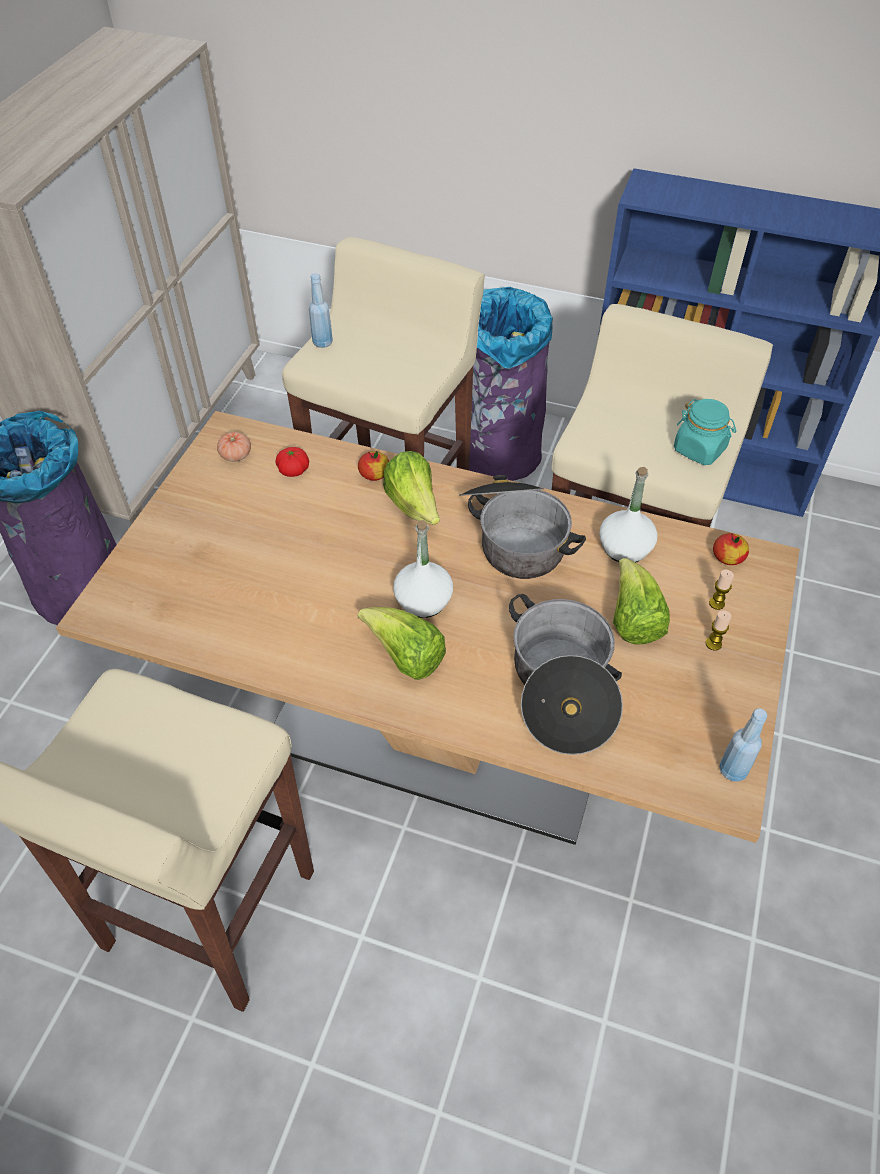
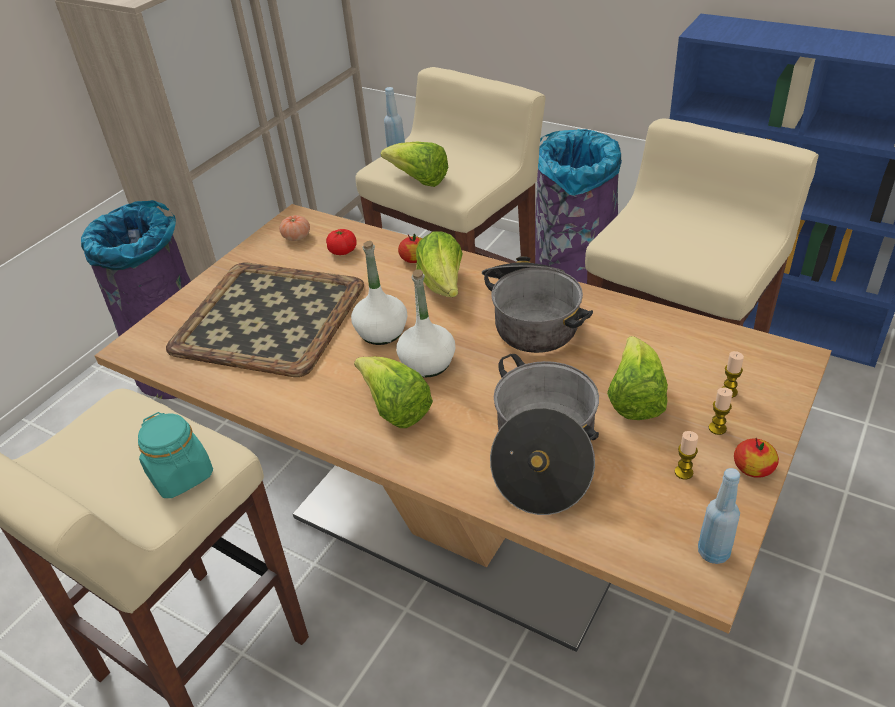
camera: 15 degrees right, 10 degrees down
white bottle [599,467,658,563] -> white bottle moved to [351,241,408,345]
turquoise jar [674,399,736,465] -> turquoise jar moved to [138,412,213,498]
apple [713,533,749,565] -> apple moved to [734,437,779,478]
none -> tray [166,263,364,377]
none -> lettuce [381,141,448,187]
none -> candle [675,431,698,480]

